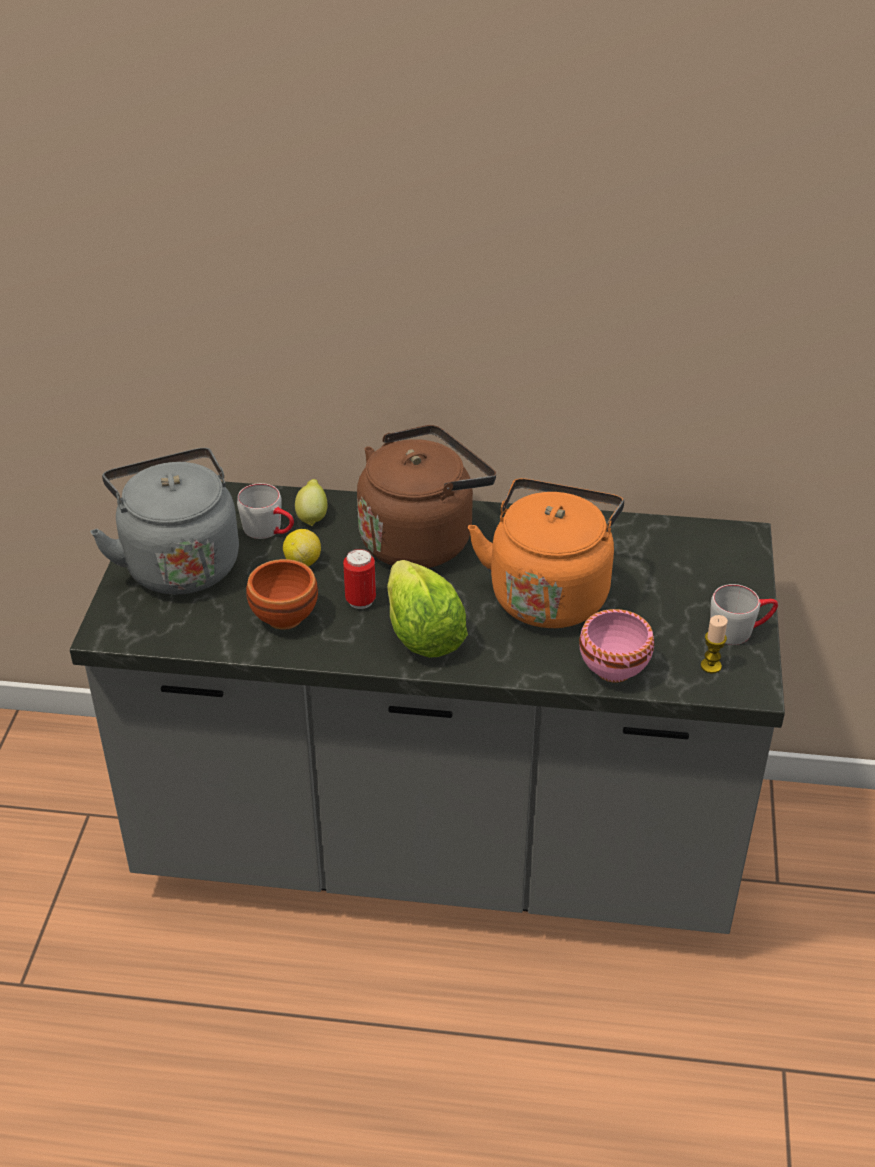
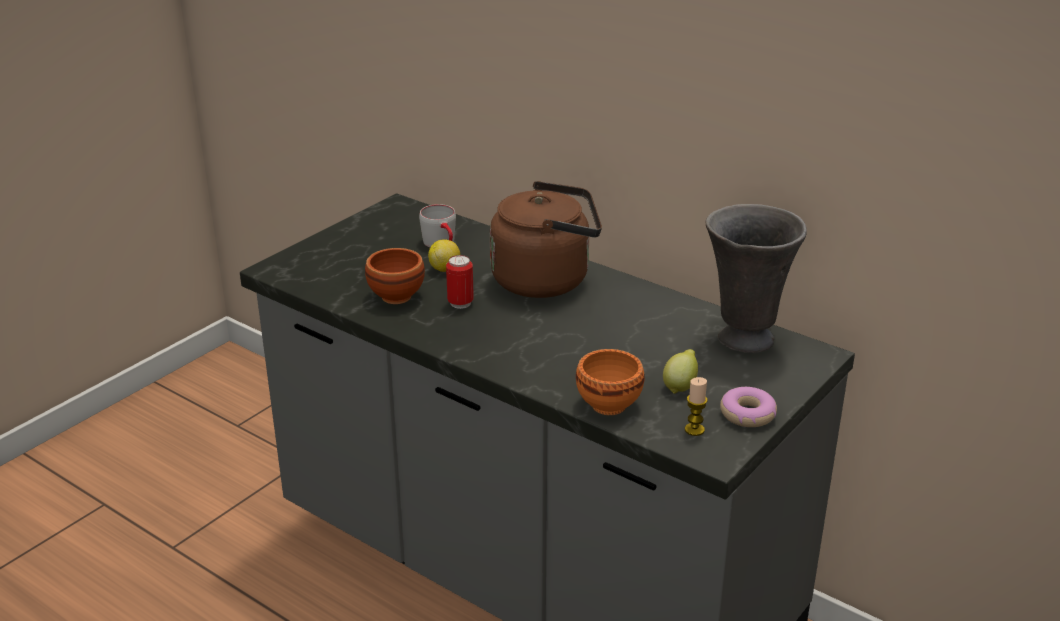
camera: 30 degrees right, 10 degrees down
grey kettle [90,448,239,595] -> none
lemon [295,479,327,526] -> lemon moved to [663,349,698,394]
lettuce [387,560,468,658] -> none
orange kettle [468,478,624,628] -> none
pink bowl [579,609,654,683] -> orange bowl [576,349,645,415]
grey mug [710,584,778,645] -> donut [720,387,777,427]
none -> grey vase [706,204,807,353]

